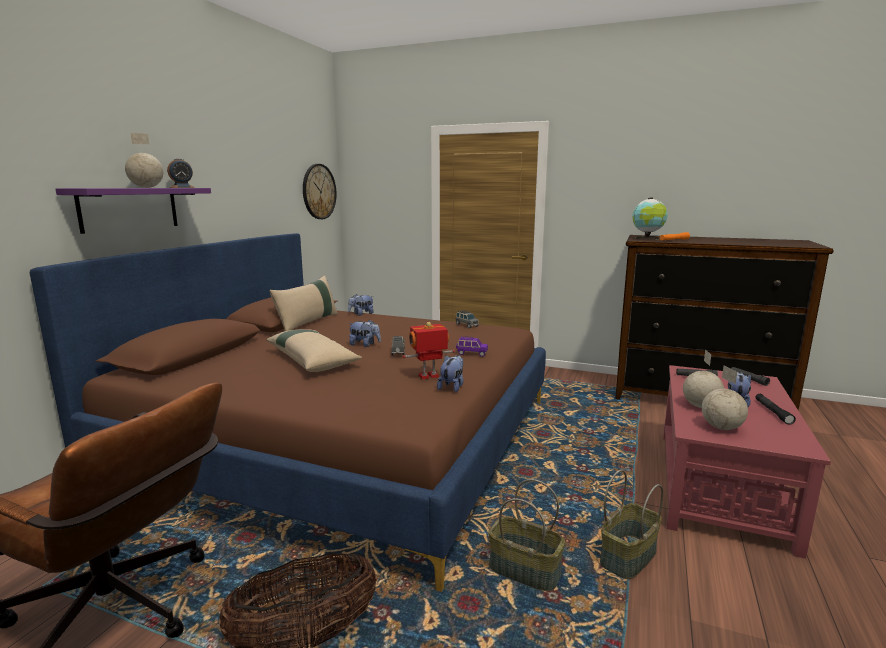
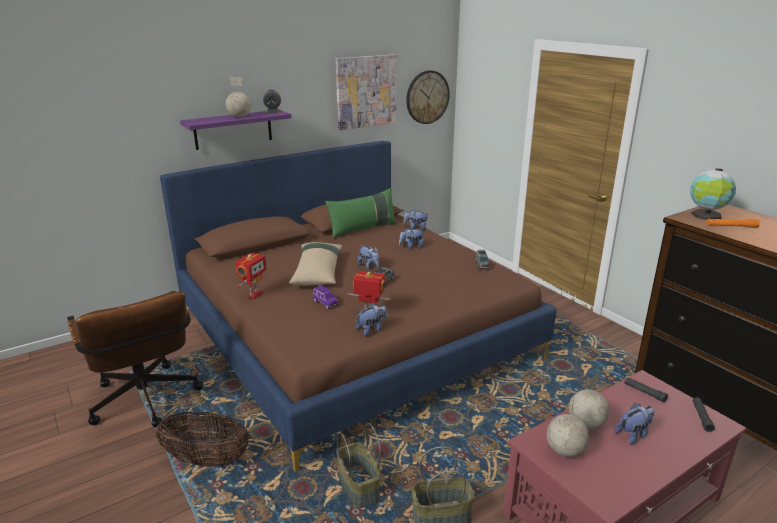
camera: 35 degrees right, 10 degrees up
beige pillow [269,276,338,331] -> green pillow [325,188,397,239]
purple toy car [456,336,488,357] -> purple toy car moved to [313,285,338,310]
black flashlight [755,394,796,425] -> none
none -> toy robot [235,253,267,299]
none -> picture [336,54,396,130]
none -> plush toy [399,227,424,249]

